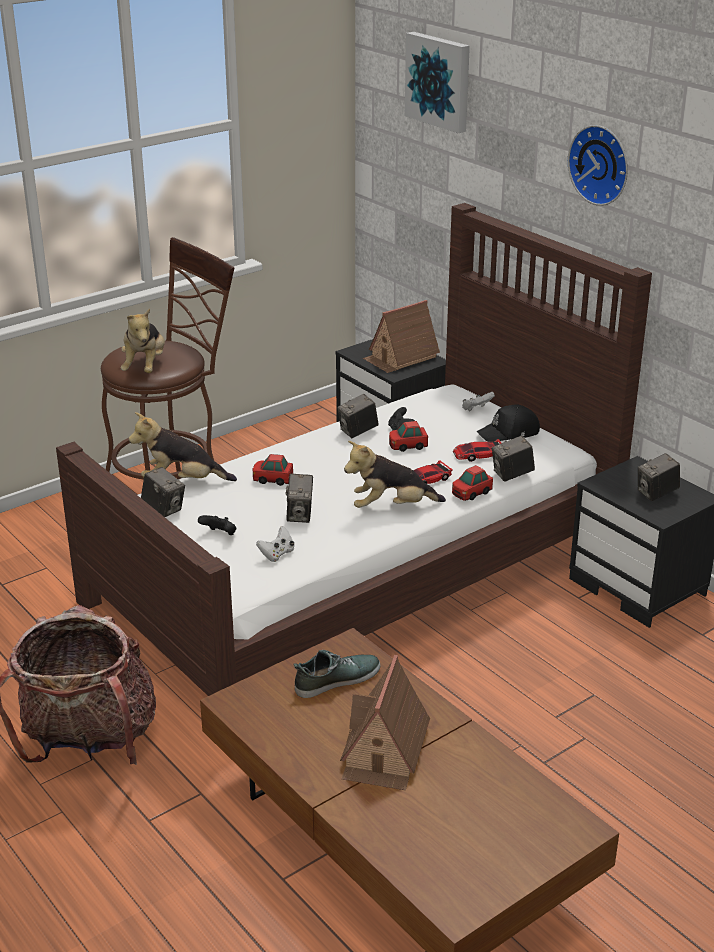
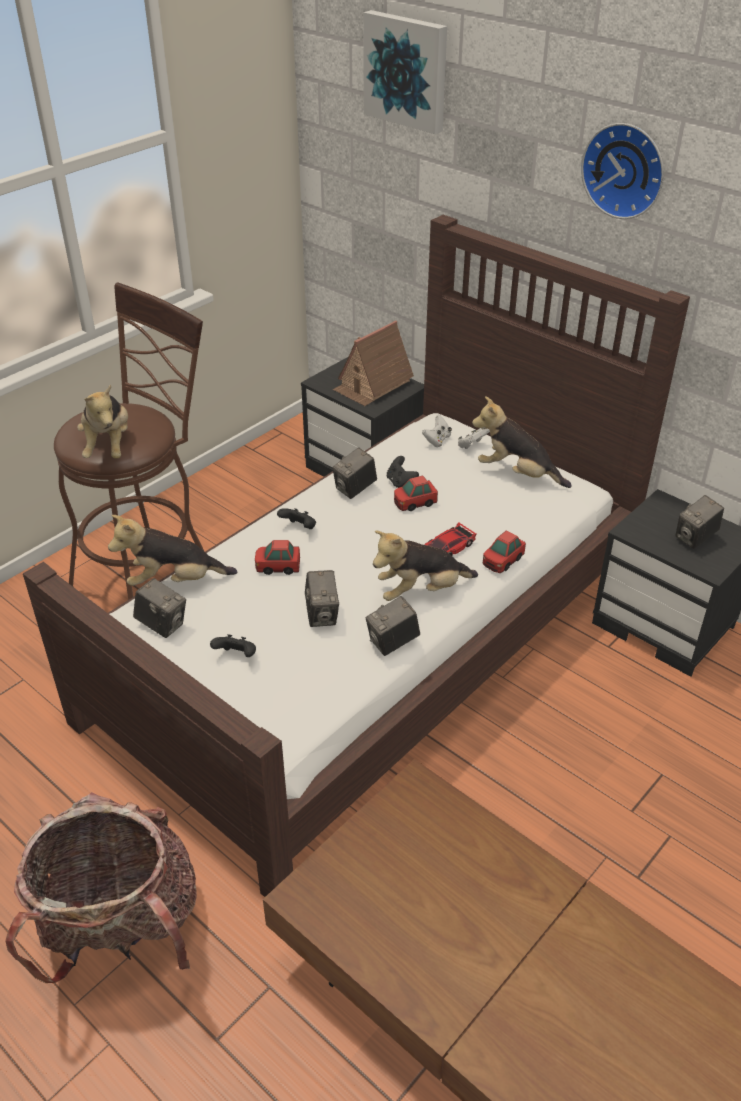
camera: 10 degrees left, 10 degrees up
white game controller [256,526,294,562] -> white game controller moved to [422,415,452,447]
shoe [293,650,380,698] -> none
toy house [340,655,430,790] -> none
toy car [453,439,501,462] -> none
black cap [476,404,540,442] -> plush toy [472,396,572,488]
camera [492,435,535,482] -> camera moved to [366,596,420,656]
none -> black game controller [277,508,316,529]

